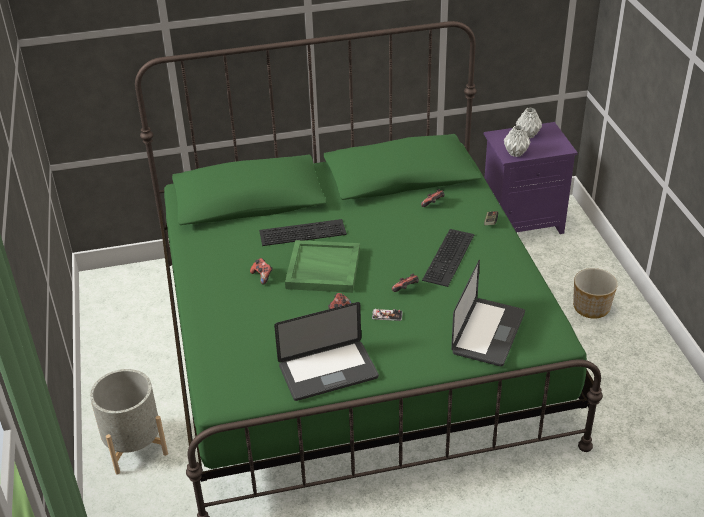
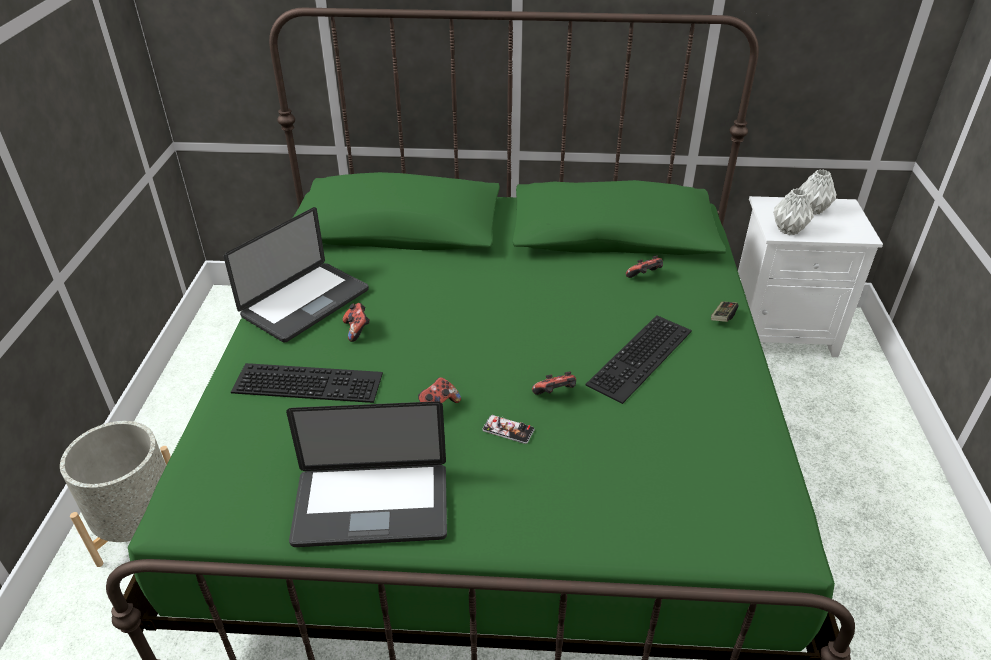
camera: 15 degrees right, 0 degrees up
keyboard [259,219,347,246] -> keyboard moved to [231,363,383,403]
green tray [285,240,360,293] -> none
laptop [451,260,525,367] -> laptop moved to [224,207,369,343]
purple nightstand [484,122,578,234] -> white nightstand [738,196,883,357]
planter [573,268,618,319] -> none

